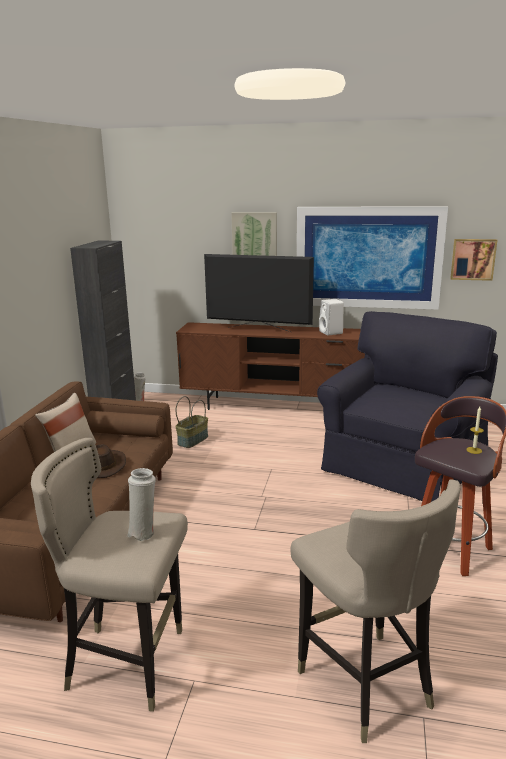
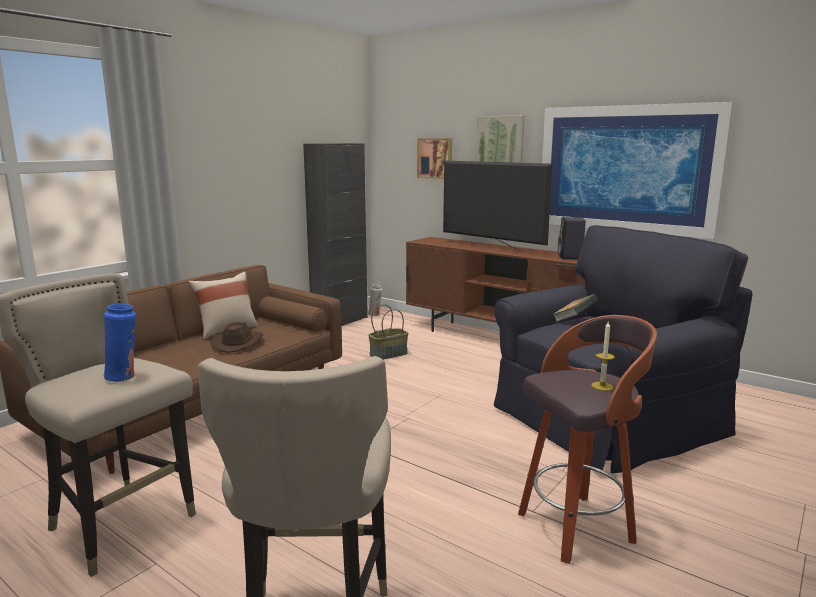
camera: 25 degrees right, 5 degrees down
white vase [127,468,156,541] -> blue vase [103,304,136,382]
white speaker [319,299,344,335] -> black speaker [558,217,586,259]
picture [450,239,497,281] -> picture moved to [417,138,452,179]
none -> book [552,294,598,322]

